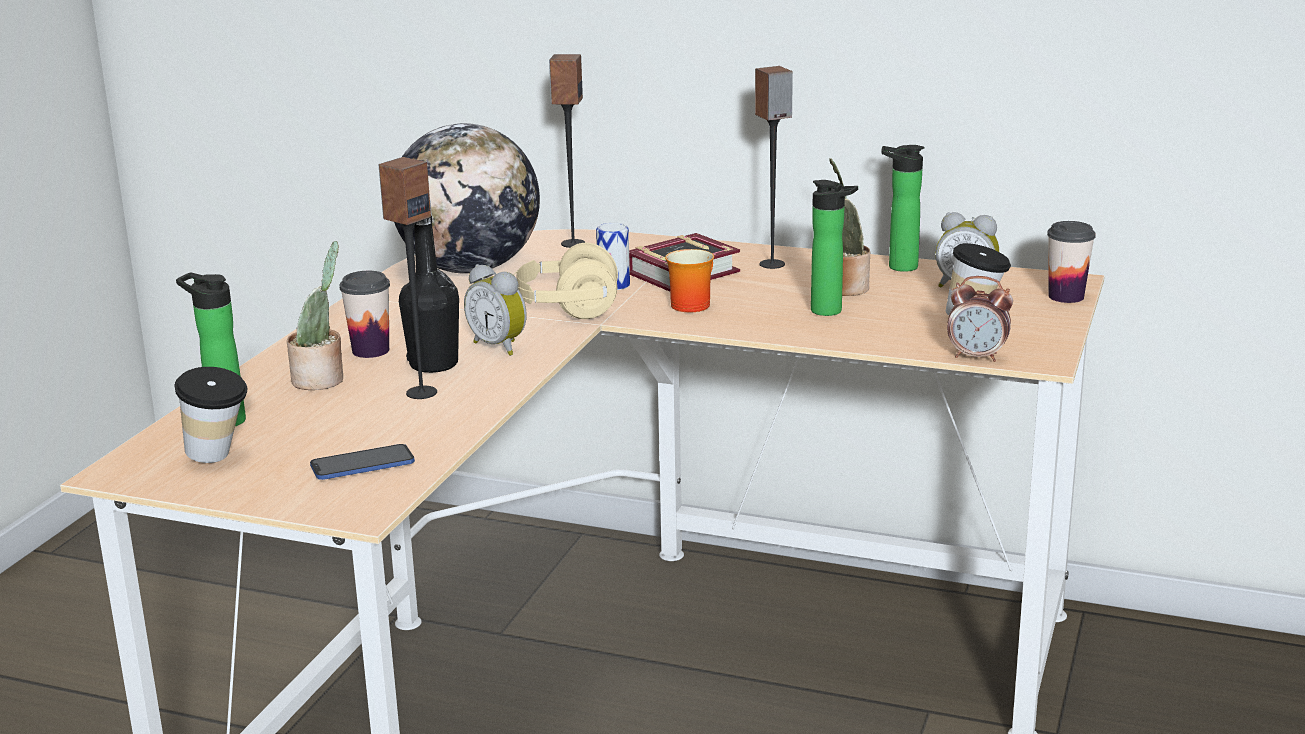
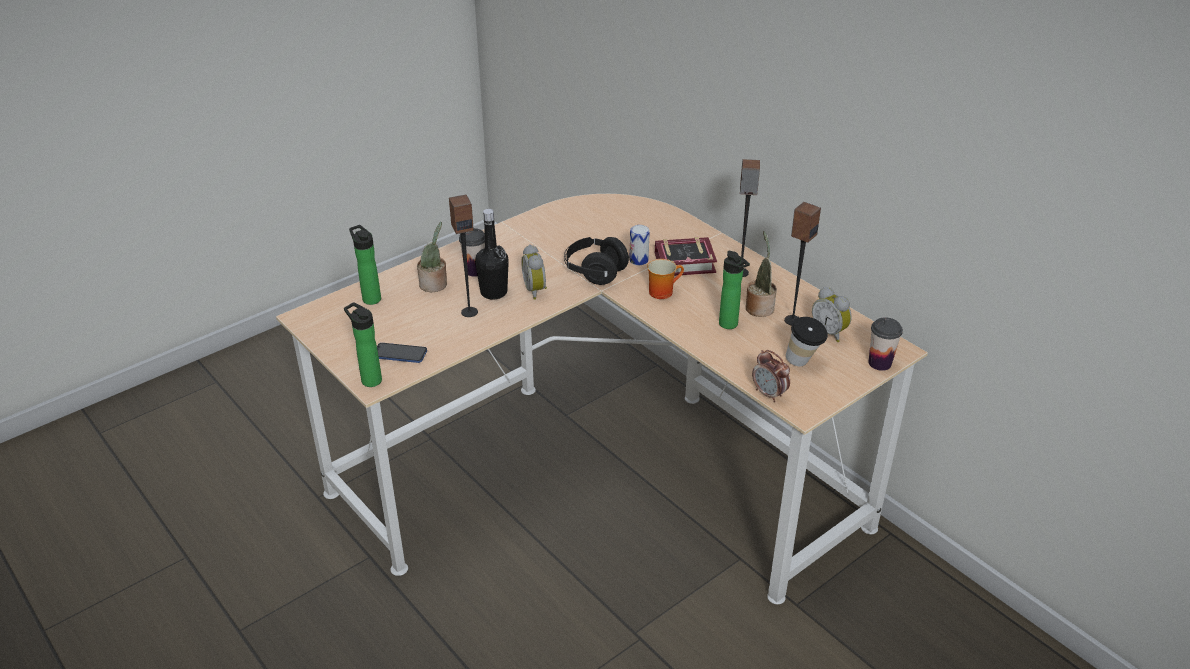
camera: 30 degrees right, 15 degrees up
cup [174,367,248,463] -> none
globe [394,123,540,274] -> none
beige headphones [513,243,618,319] -> black headphones [564,237,630,285]
speaker [549,54,585,248] -> speaker moved to [784,202,821,326]
bottle [881,145,924,272] -> bottle moved to [344,302,382,387]

